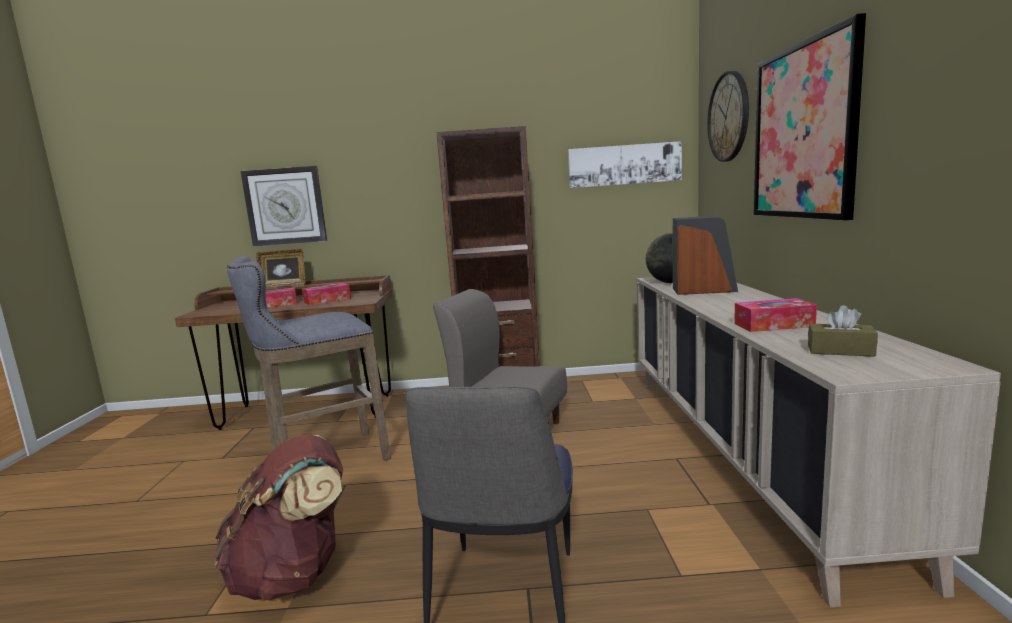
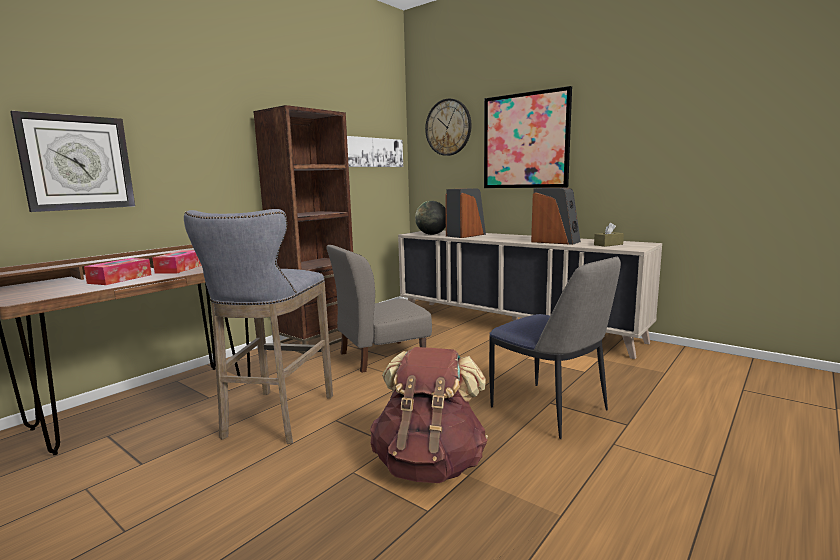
camera: 50 degrees left, 0 degrees up
picture frame [256,249,305,287] -> none
tissue box [734,298,817,332] -> speaker [531,188,581,245]

